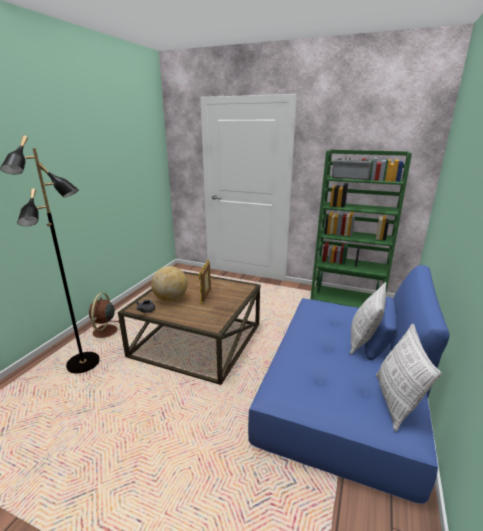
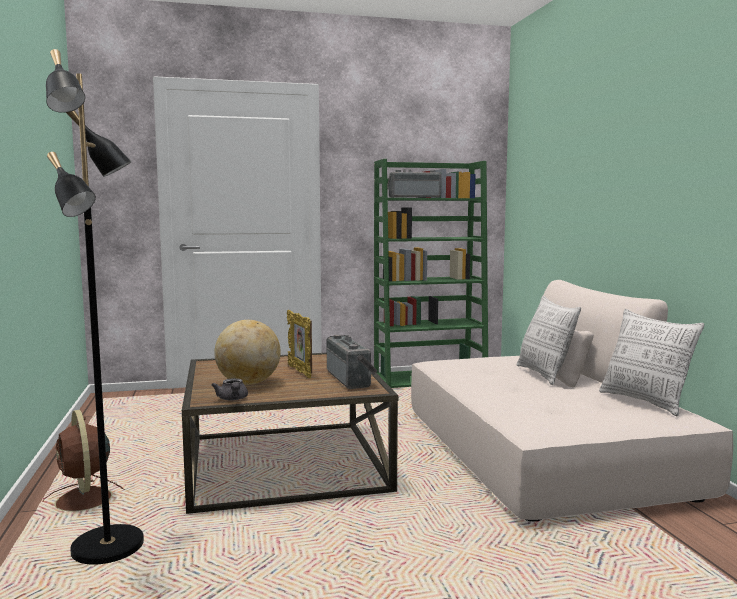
camera: 35 degrees left, 15 degrees down
blue sofa [248,265,449,504] -> beige sofa [411,280,733,521]
none -> radio [327,334,378,389]

